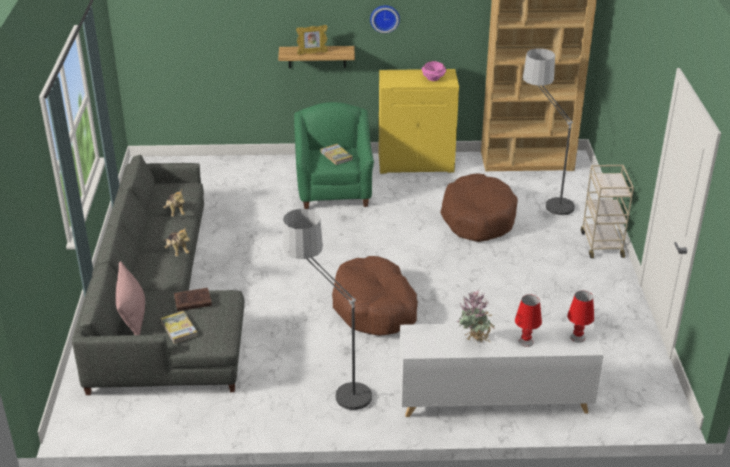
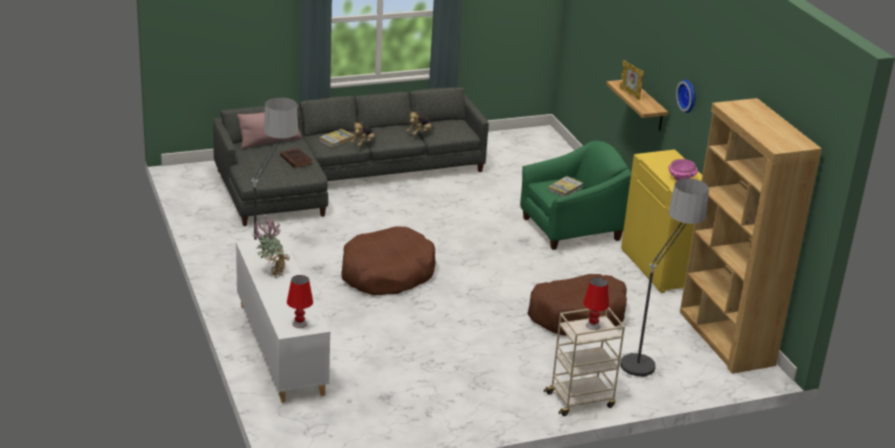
camera: 70 degrees right, 5 degrees down
book [160,311,198,343] -> book moved to [320,129,355,148]
red table lamp [515,295,542,347] -> red table lamp moved to [583,277,609,330]

